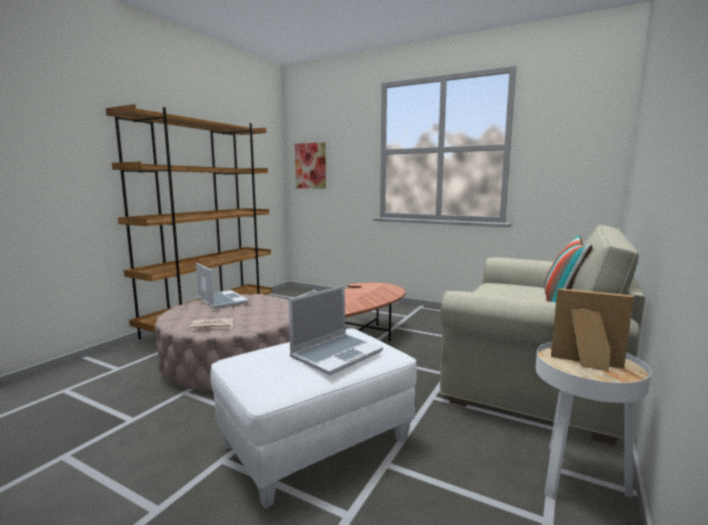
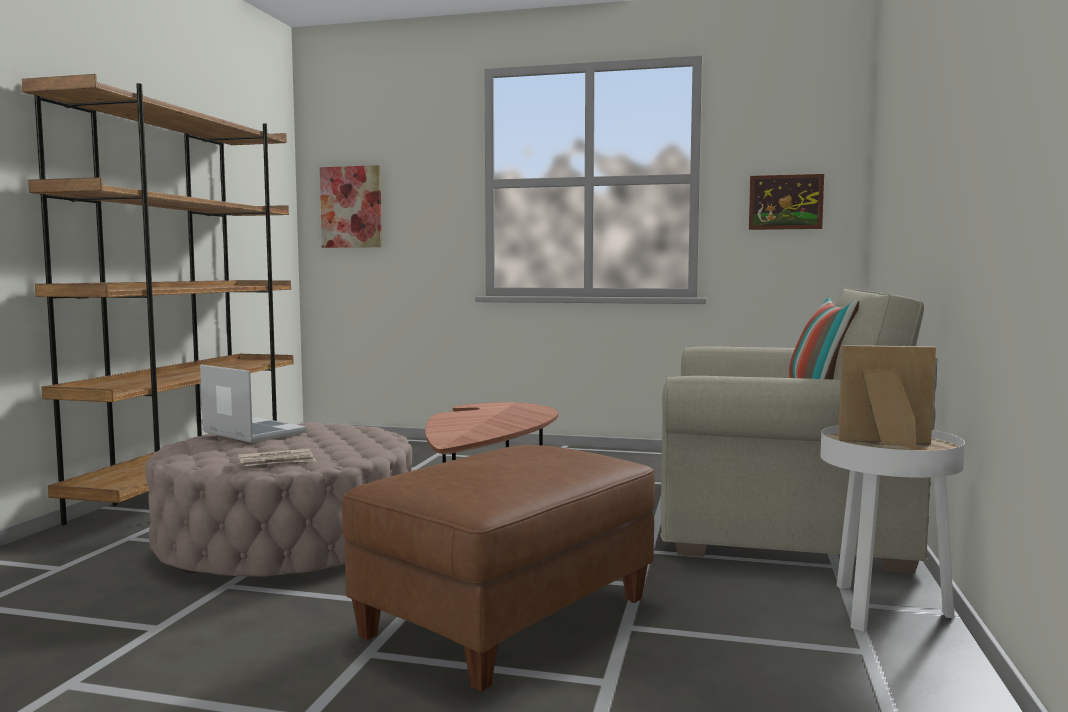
camera: 15 degrees left, 5 degrees down
white ottoman [210,328,417,509] -> brown ottoman [342,445,655,692]
laptop [289,285,383,375] -> none
none -> picture [749,174,824,230]

